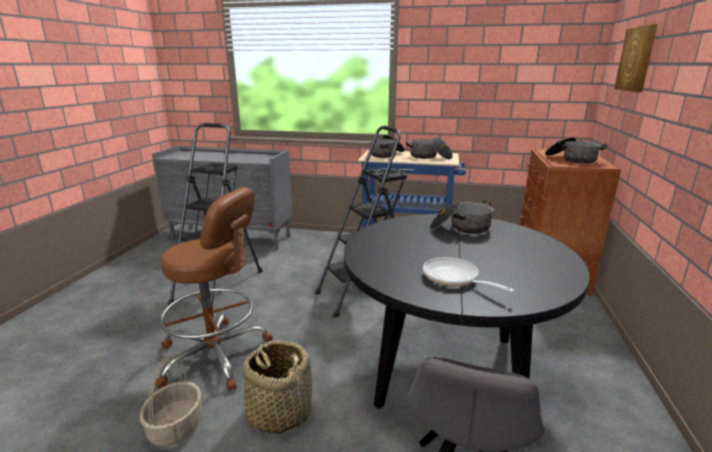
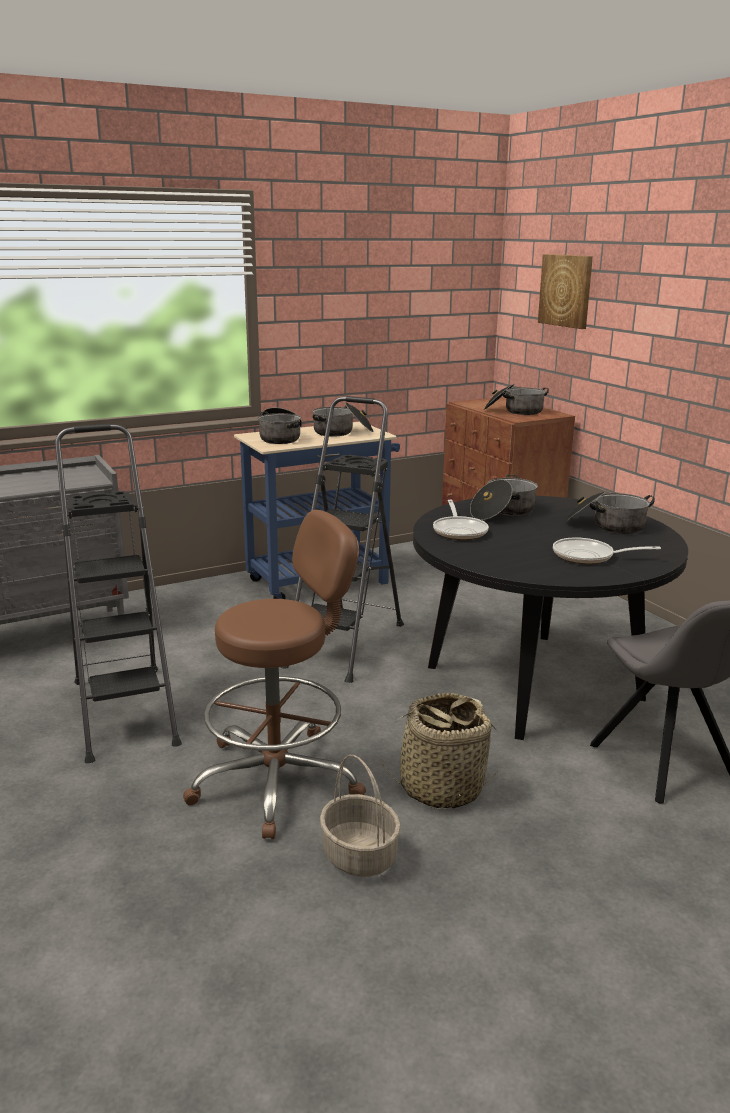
camera: 40 degrees left, 0 degrees up
none -> frying pan [433,500,489,540]
none -> cooking pot [565,491,655,534]

